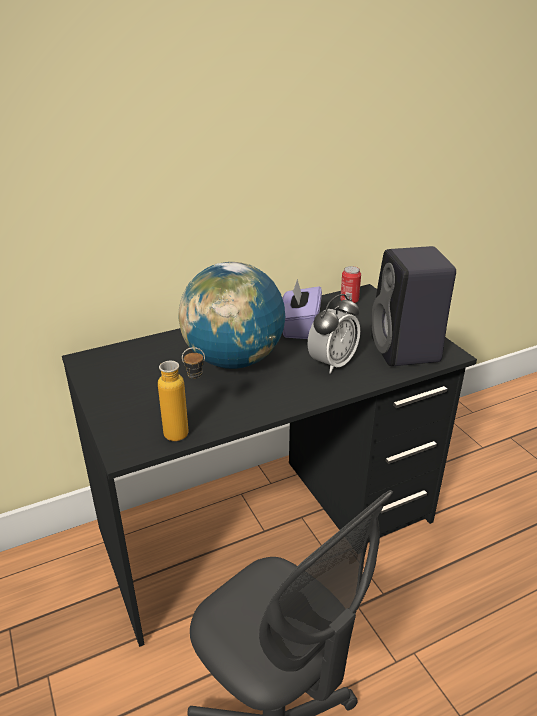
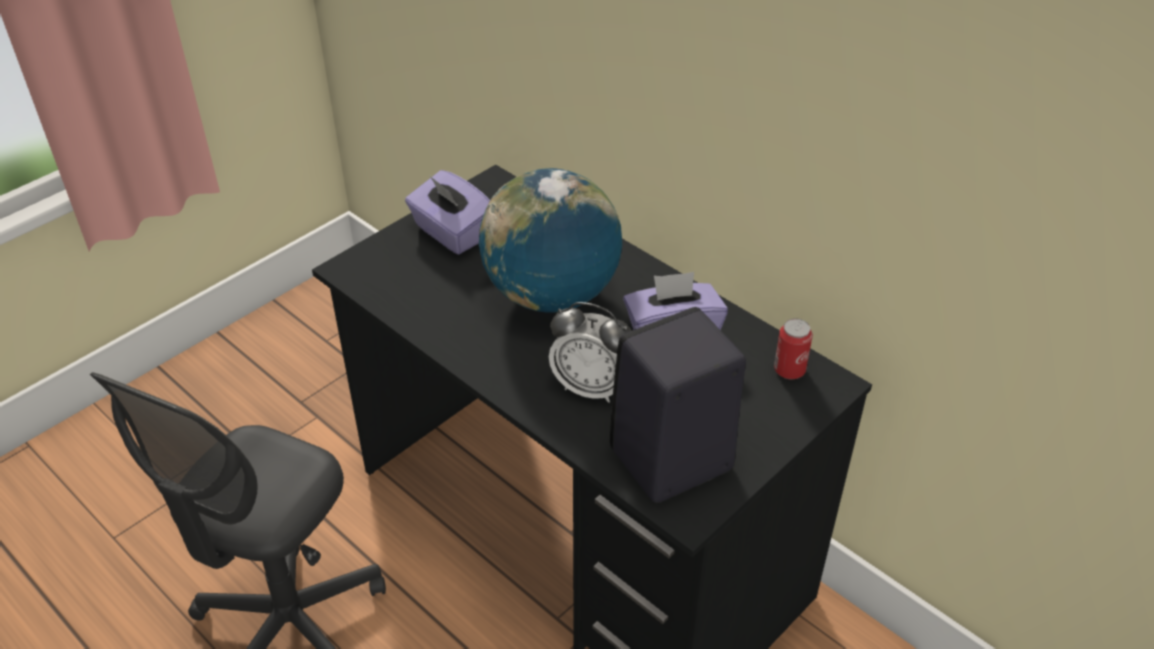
camera: 70 degrees right, 10 degrees up
bottle [158,347,205,441] -> none
none -> purple tissue box [405,170,490,254]

